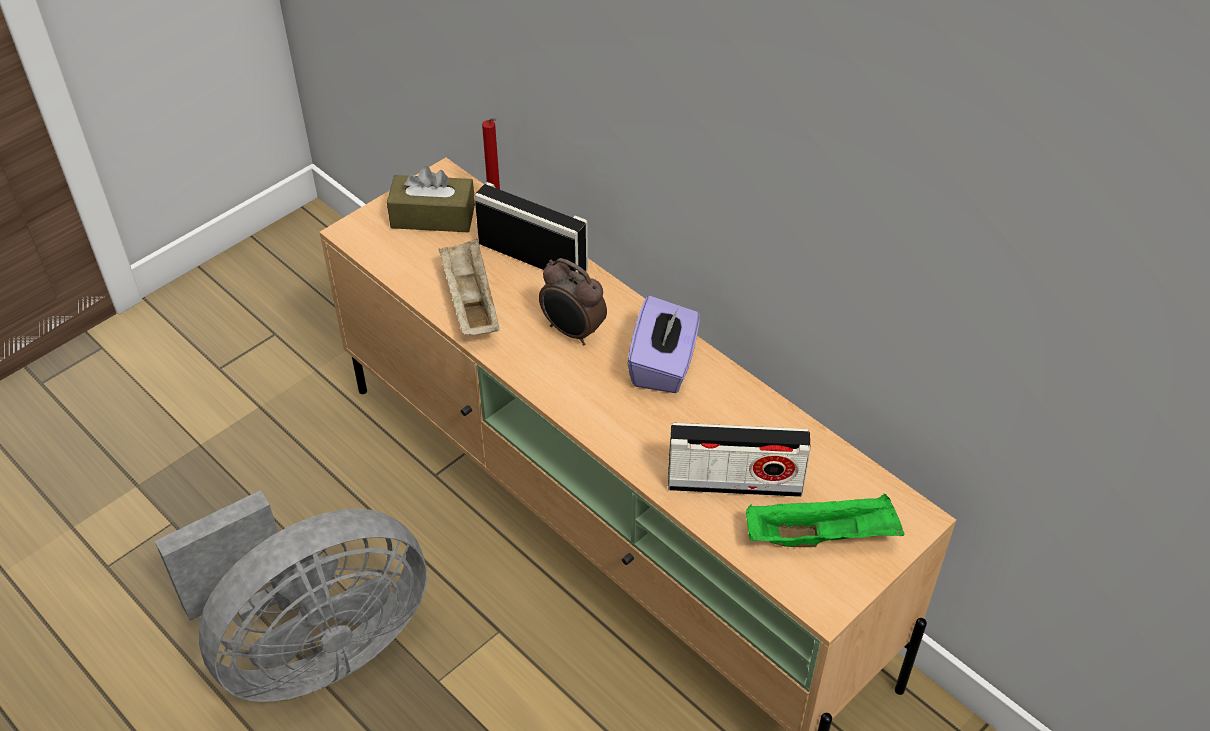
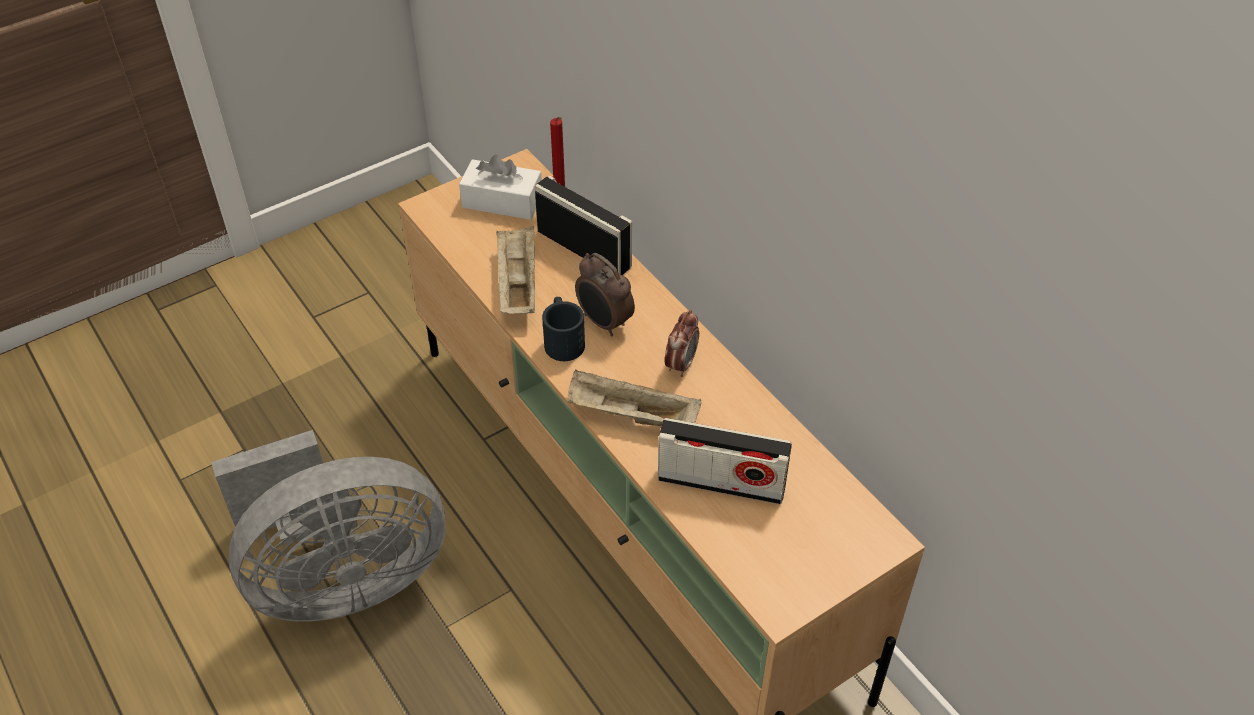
camera: 10 degrees right, 0 degrees up
brown tissue box [387,166,475,232] -> white tissue box [459,154,542,220]
purple tissue box [628,296,700,393] -> alarm clock [665,310,699,377]
green tray [746,493,905,547] -> none
none -> black mug [542,297,585,361]
none -> beige tray [567,370,702,426]

